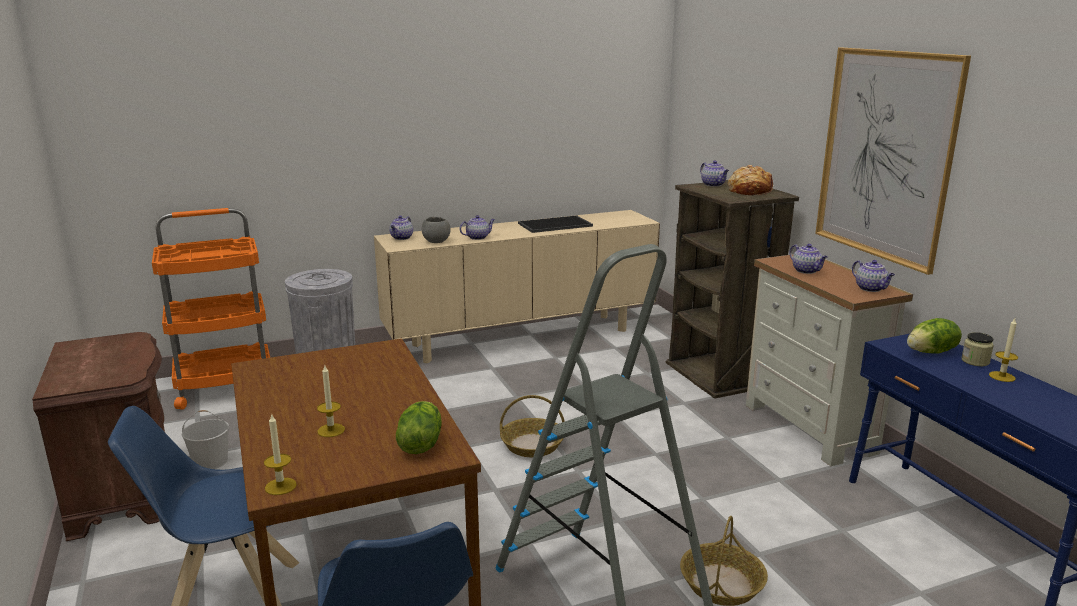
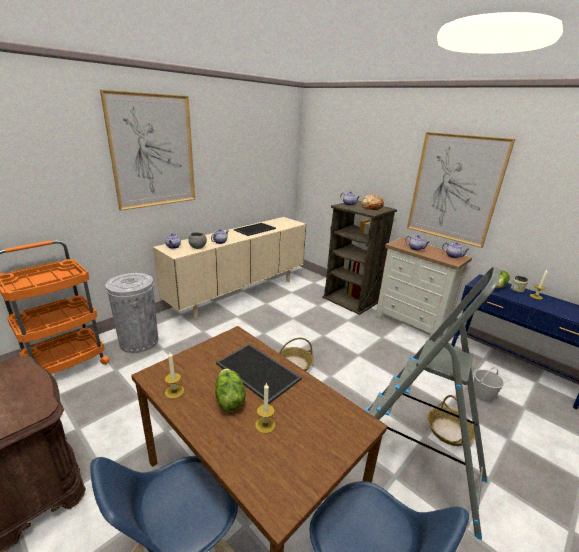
camera: 25 degrees left, 5 degrees up
white bucket [182,410,229,469] -> white bucket moved to [474,367,504,403]
candle [264,413,297,495] -> candle moved to [164,352,184,399]
lettuce [396,401,442,454] -> lettuce moved to [215,369,246,412]
none -> picture [100,90,195,211]
none -> tray [216,344,302,404]

